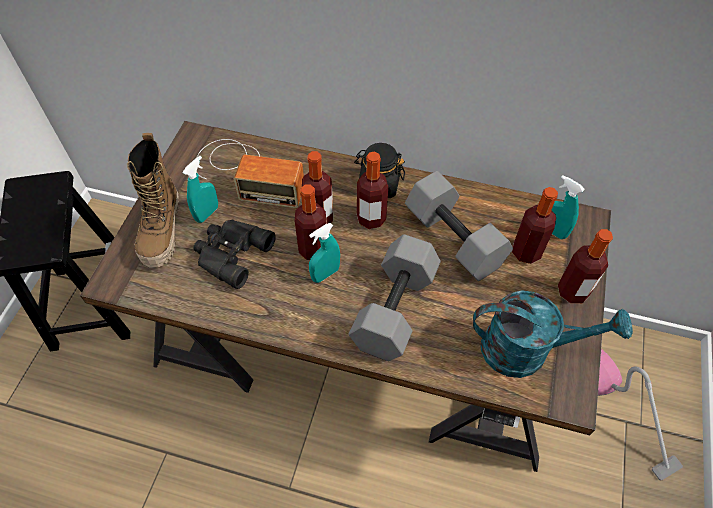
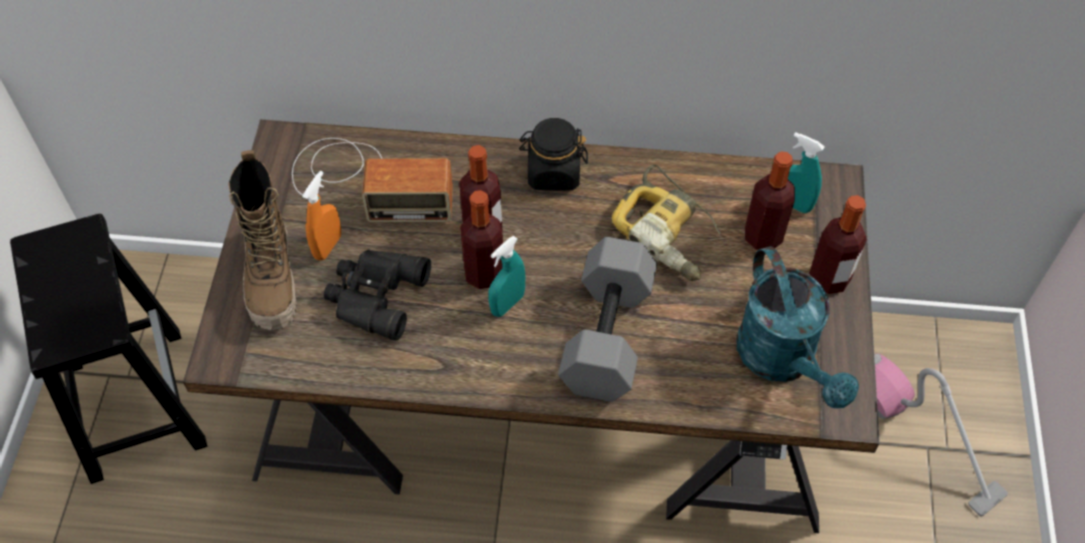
camera: 10 degrees left, 0 degrees up
turquoise spray bottle [182,156,218,223] -> orange spray bottle [302,171,341,260]
bottle [357,152,388,229] -> none
grey dumbbell [405,171,513,281] -> power drill [611,164,721,281]
turquoise watering can [473,291,633,378] -> turquoise watering can turned 75 degrees clockwise [736,246,859,409]

